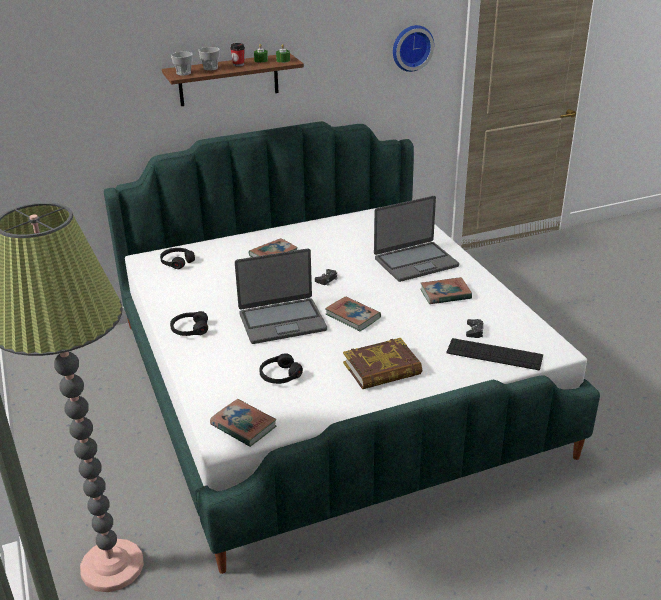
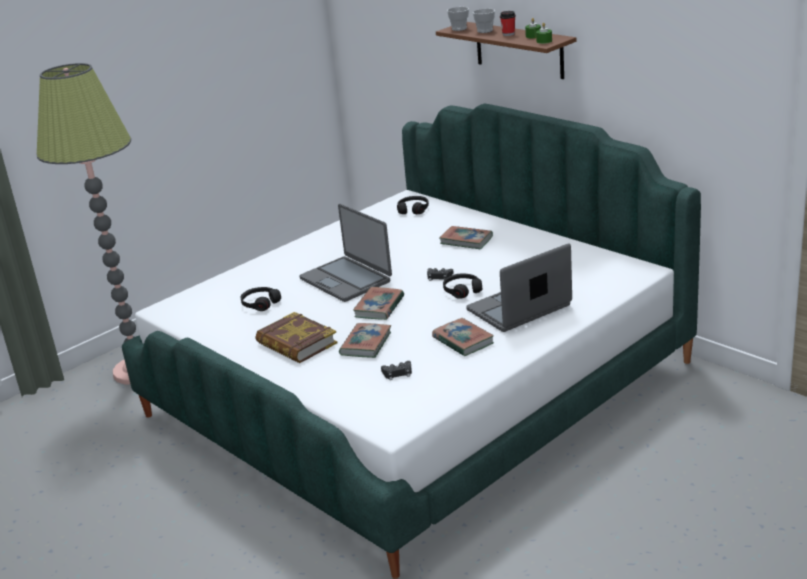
camera: 70 degrees right, 5 degrees down
black headphones [170,311,208,336] -> black headphones moved to [443,274,482,299]
book [210,399,277,447] -> book moved to [339,323,391,358]
laptop [374,196,459,282] -> laptop turned 105 degrees clockwise [466,243,572,332]
wall clock [393,25,434,72] -> none
keyboard [447,338,543,371] -> none

